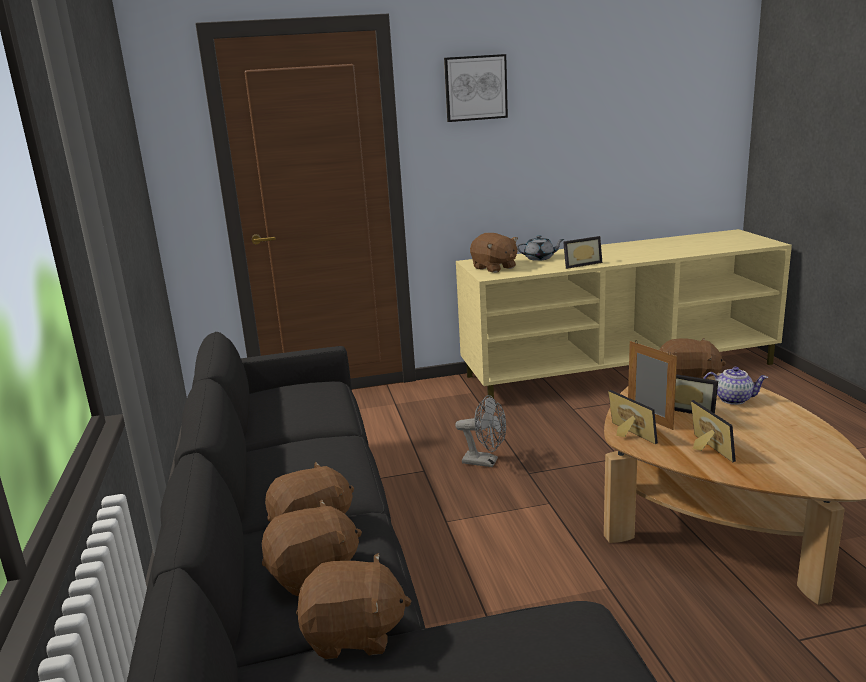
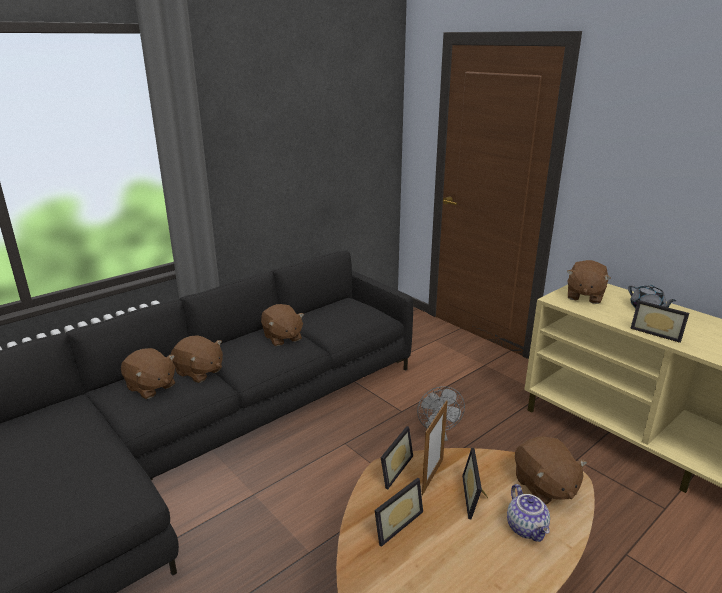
camera: 60 degrees right, 5 degrees up
brown plush toy [296,553,412,659] -> brown plush toy moved to [261,304,304,346]
picture [444,54,508,122] -> none

